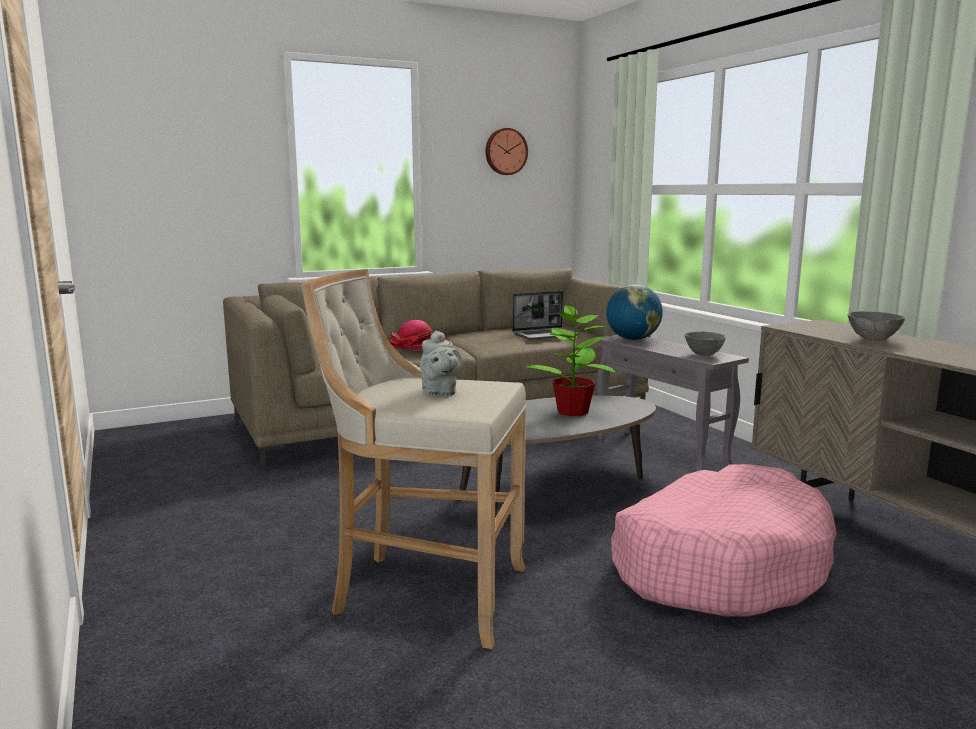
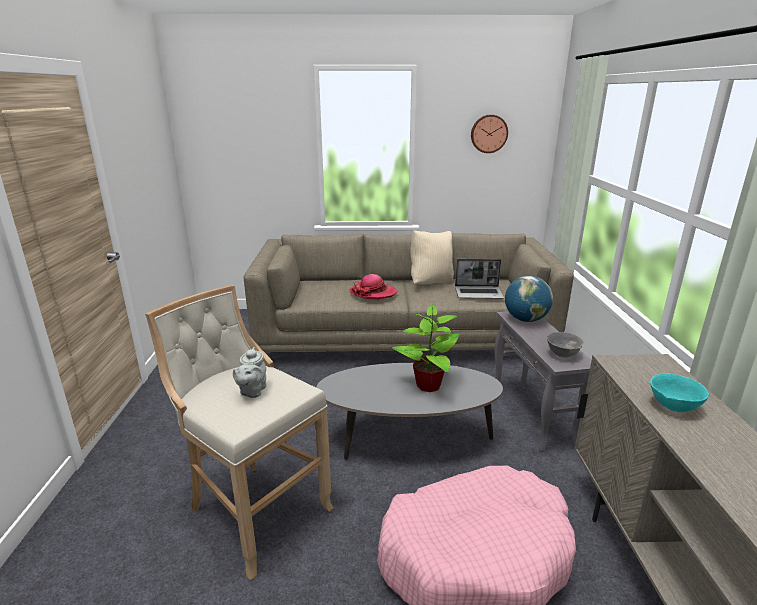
camera: 25 degrees right, 10 degrees up
grey bowl [847,311,905,341] -> turquoise bowl [650,373,709,412]
none -> beige pillow [410,230,454,285]

